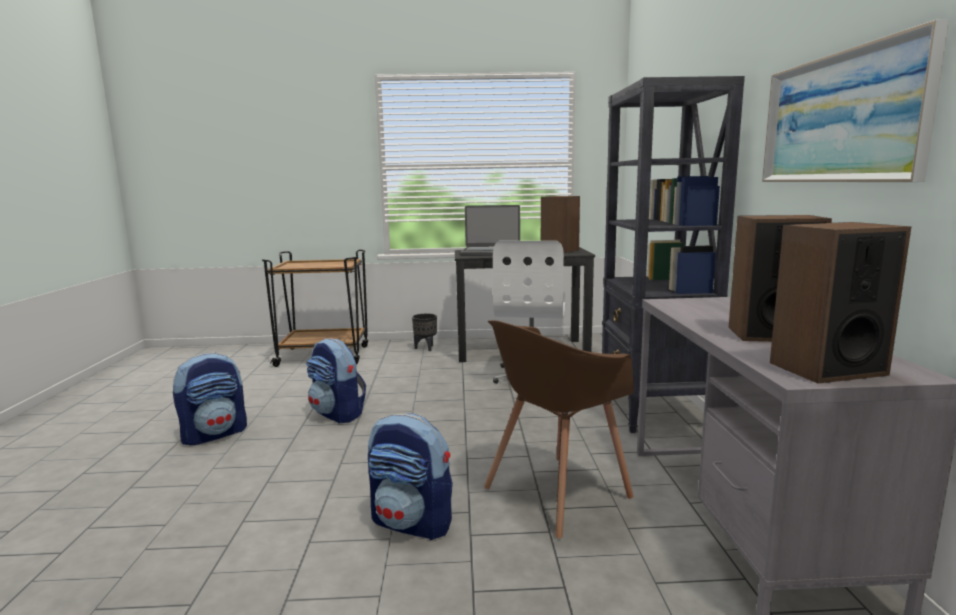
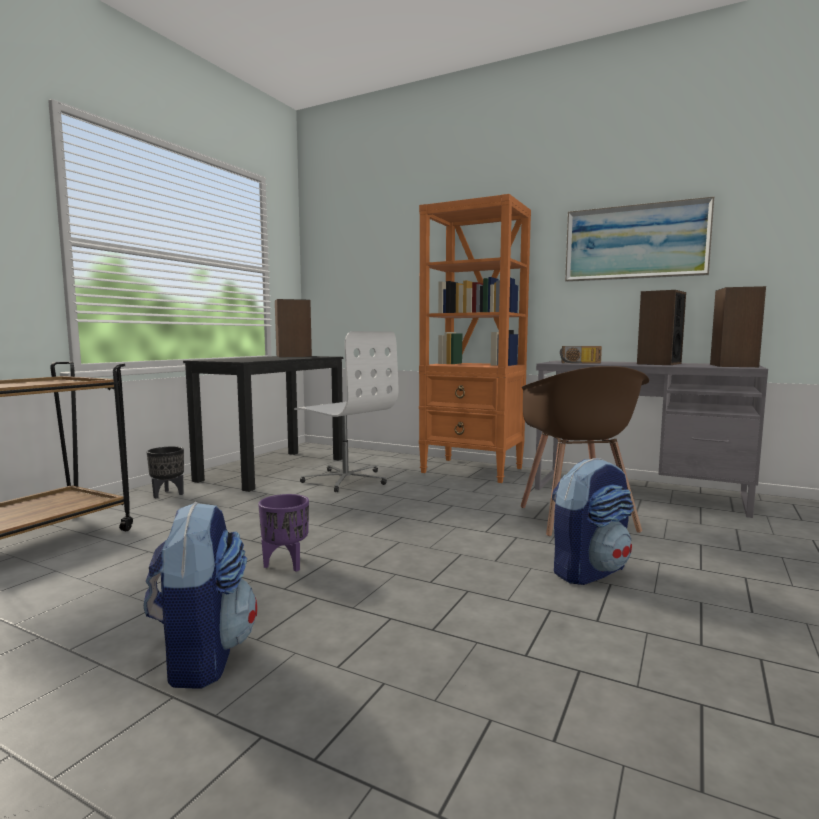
camera: 60 degrees left, 5 degrees down
backpack [306,338,366,423] -> purple planter [258,494,309,572]
laptop [459,205,520,256] -> none
black bookcase [602,76,745,433] -> orange bookcase [419,194,531,483]
none -> radio [560,346,602,364]

